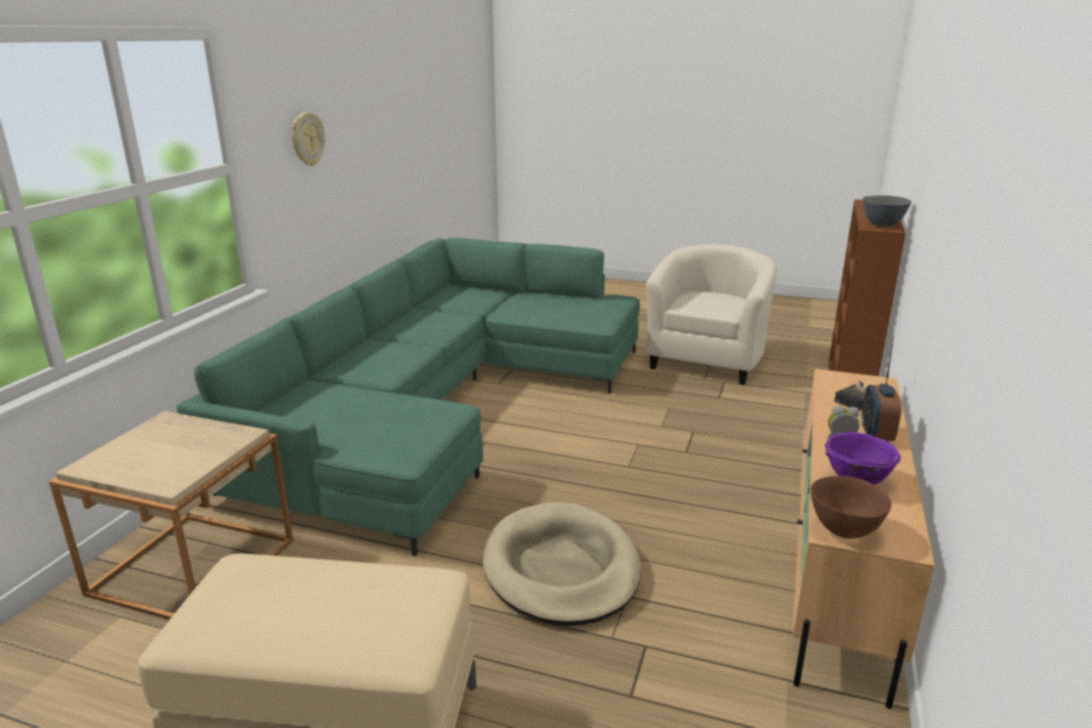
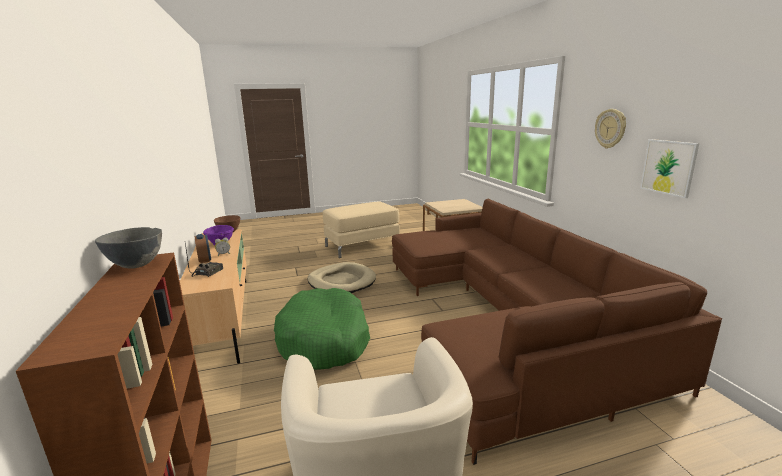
camera: 145 degrees right, 5 degrees down
green sofa [177,238,640,556] -> brown sofa [392,199,722,465]
none -> green dog bed [274,288,370,370]
none -> picture [640,139,699,198]

